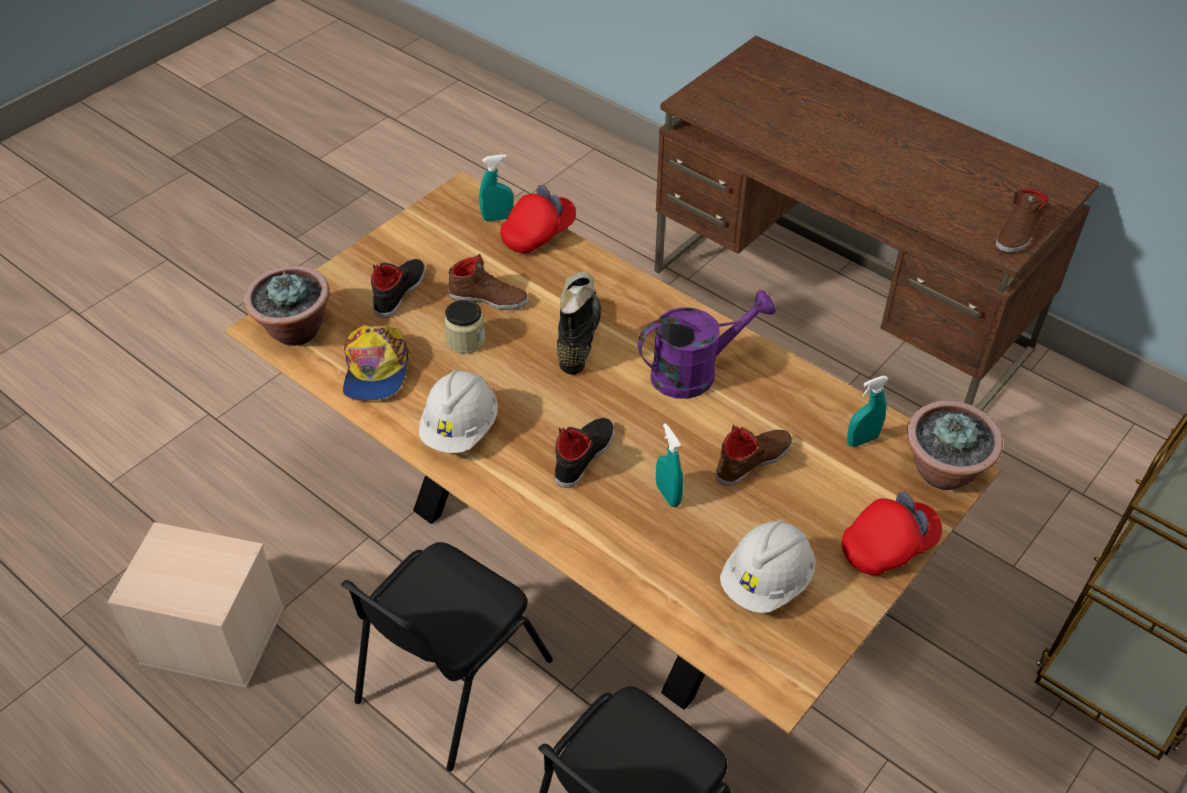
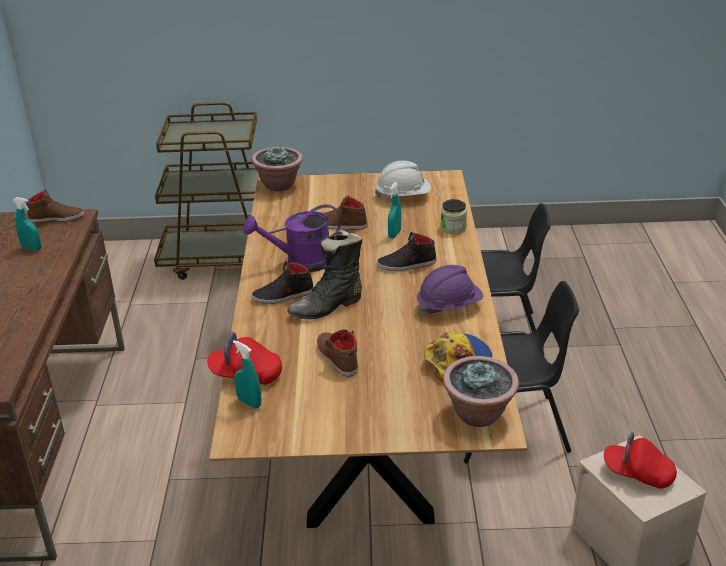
camera: 130 degrees left, 15 degrees down
black shoe [371,259,425,318] -> black shoe moved to [251,261,314,304]
white hard hat [419,370,498,453] -> purple hard hat [417,265,483,315]
jar [444,300,485,354] -> jar moved to [441,199,467,234]
purple watering can [638,290,776,399] -> purple watering can turned 45 degrees counterclockwise [243,204,341,272]
red cap [842,492,942,575] -> red cap moved to [604,432,677,489]
turquoise spray bottle [847,376,889,447] -> turquoise spray bottle moved to [13,197,41,251]

